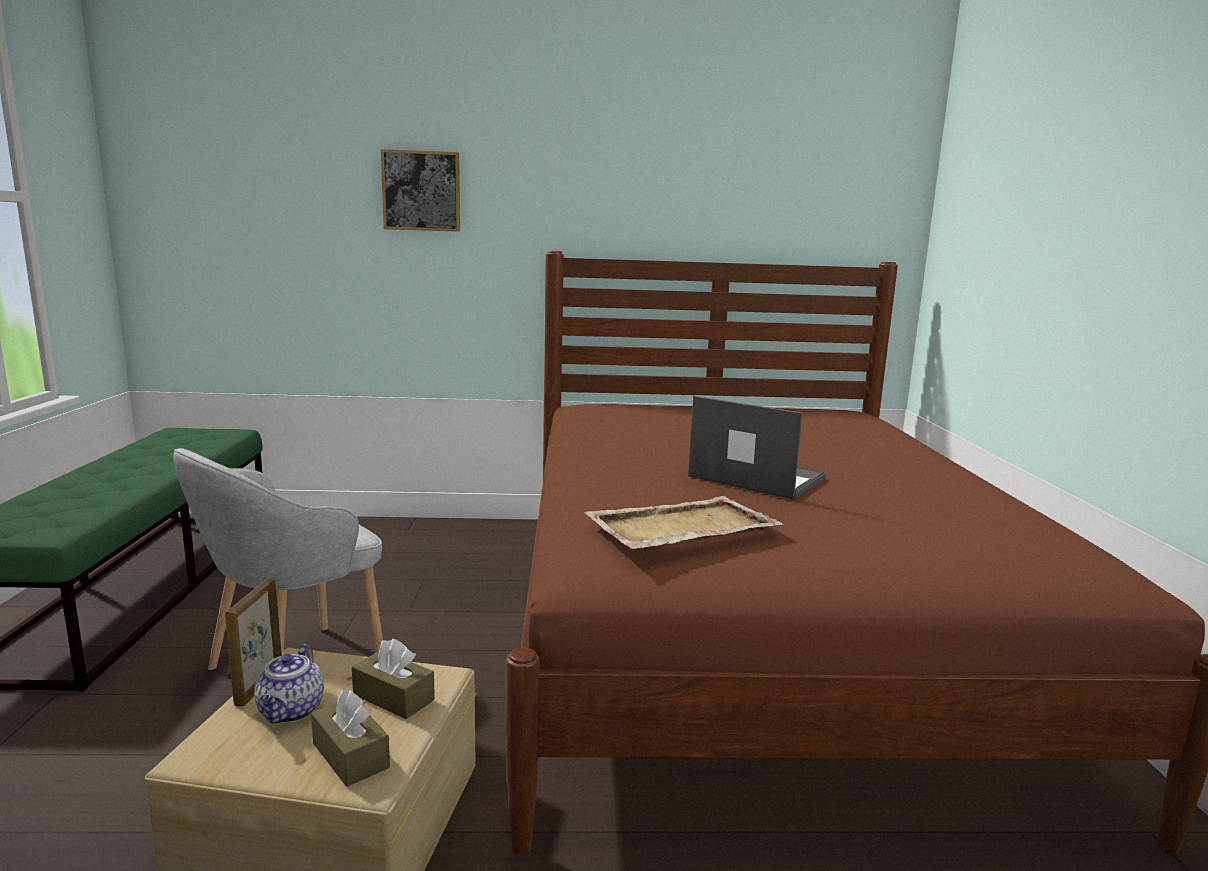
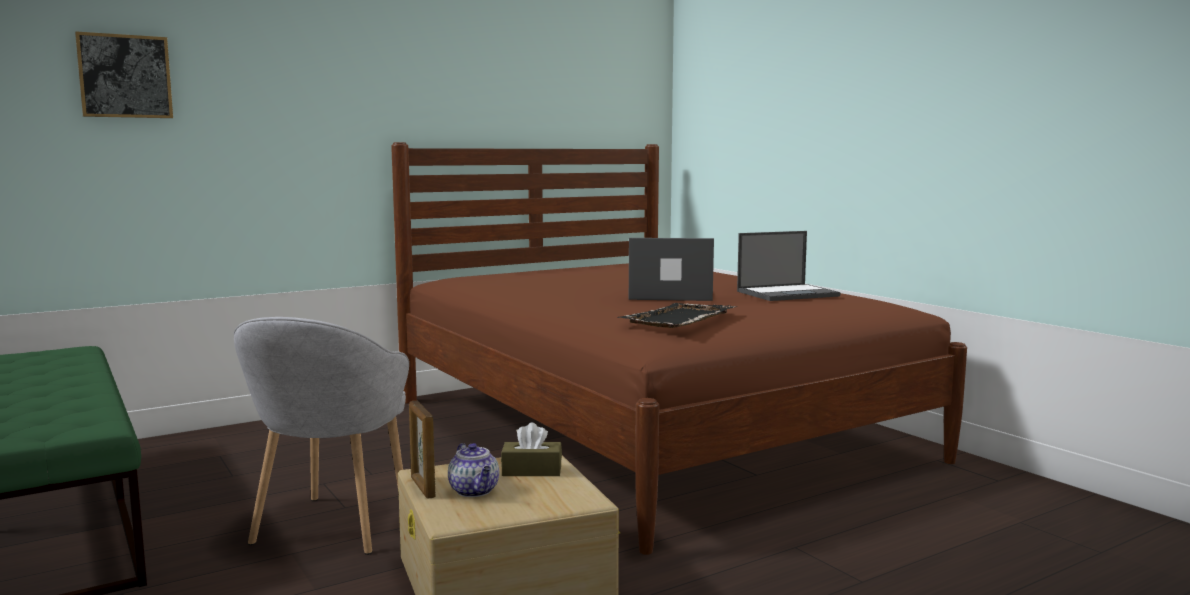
camera: 30 degrees left, 5 degrees down
brown tissue box [311,690,390,787] -> none
picture [381,149,460,232] -> picture moved to [75,31,173,118]
beige tray [584,496,782,549] -> black tray [617,303,738,328]
none -> laptop [737,231,840,301]

